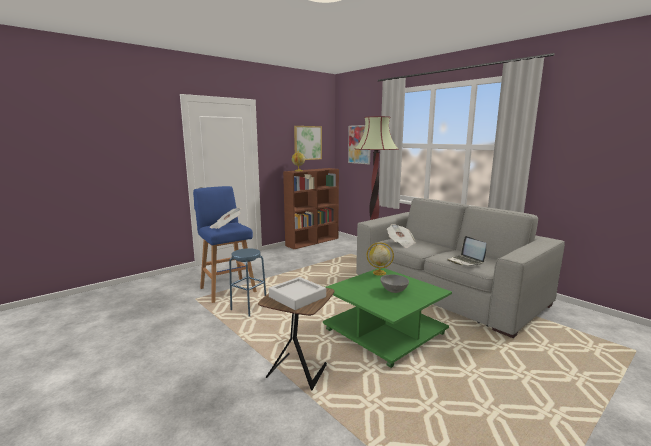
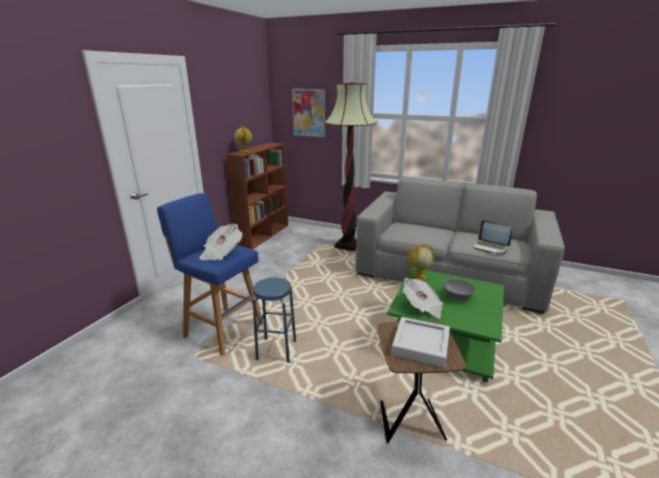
camera: 25 degrees left, 10 degrees up
picture [294,126,322,160] -> none
newspaper [387,224,416,248] -> newspaper moved to [403,278,443,318]

